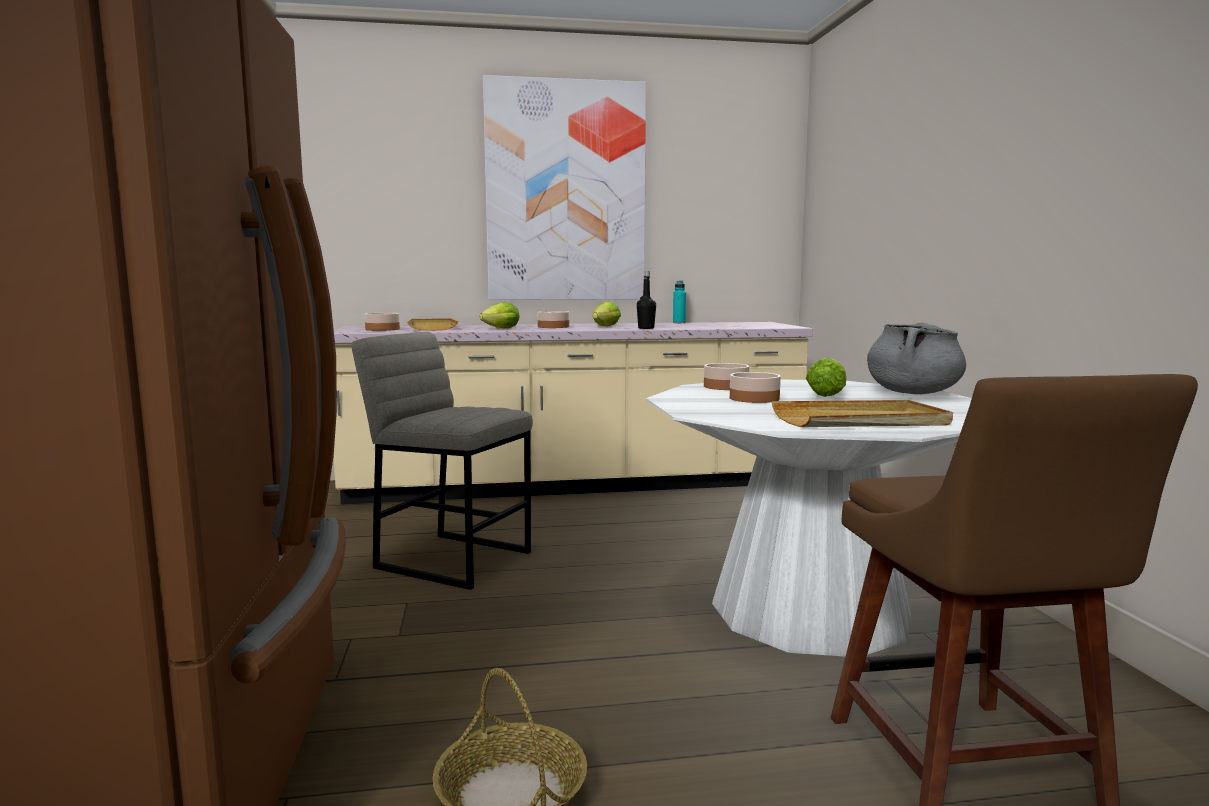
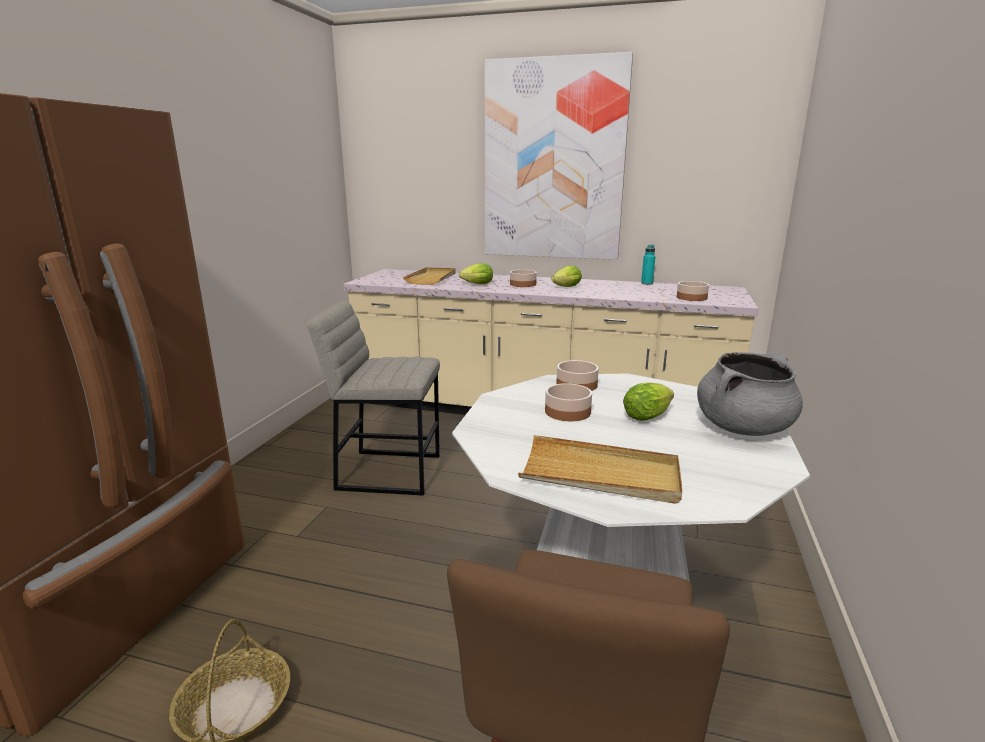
camera: 25 degrees right, 10 degrees up
grey chair [351,332,533,590] -> grey chair turned 45 degrees counterclockwise [307,300,440,495]
bowl [365,313,400,331] -> bowl moved to [677,281,709,301]
black bottle [637,271,656,329] -> none

